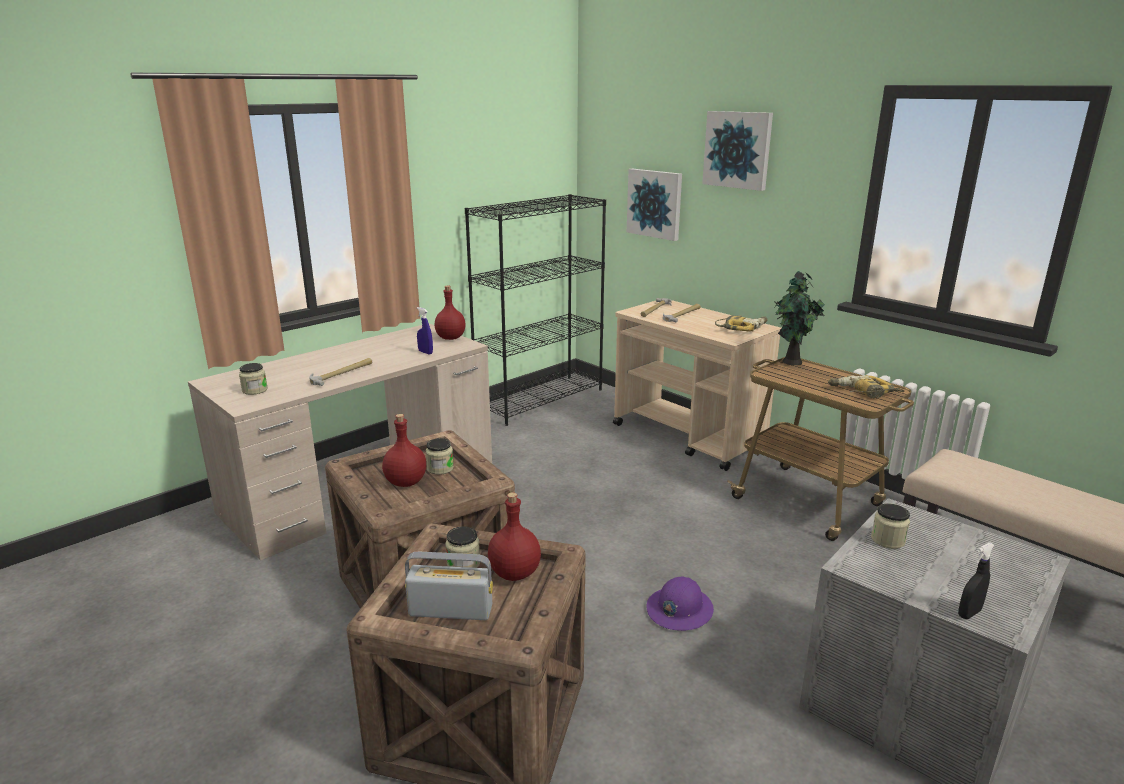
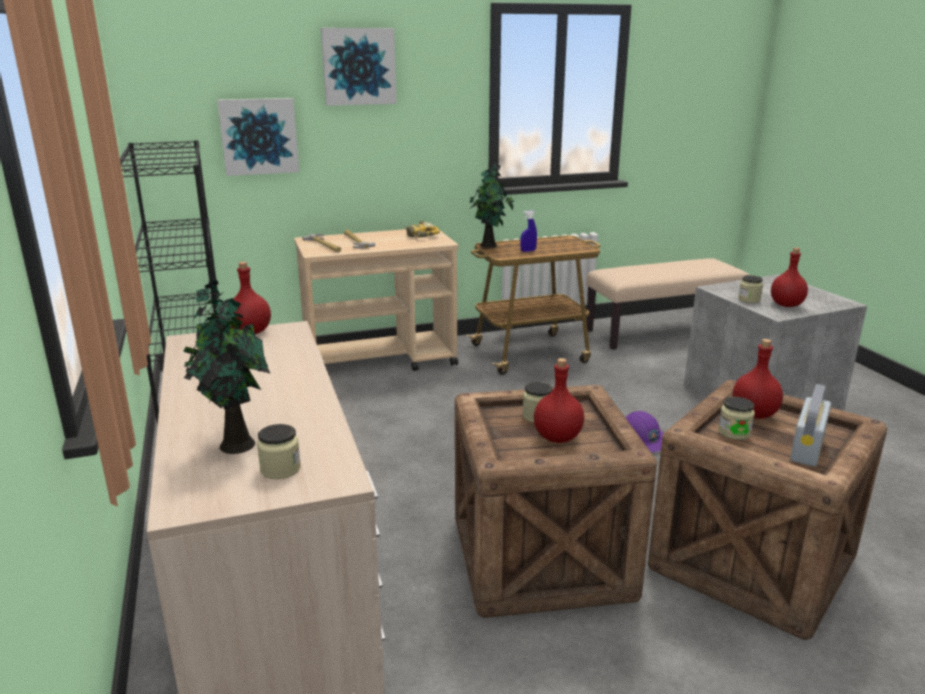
camera: 65 degrees left, 0 degrees up
hammer [309,358,372,386] -> none
blue spray bottle [417,307,433,355] -> blue spray bottle moved to [520,210,537,252]
power drill [828,375,904,398] -> none
black spray bottle [958,542,994,619] -> none
none -> potted plant [183,280,271,454]
none -> red bottle [771,248,808,307]

